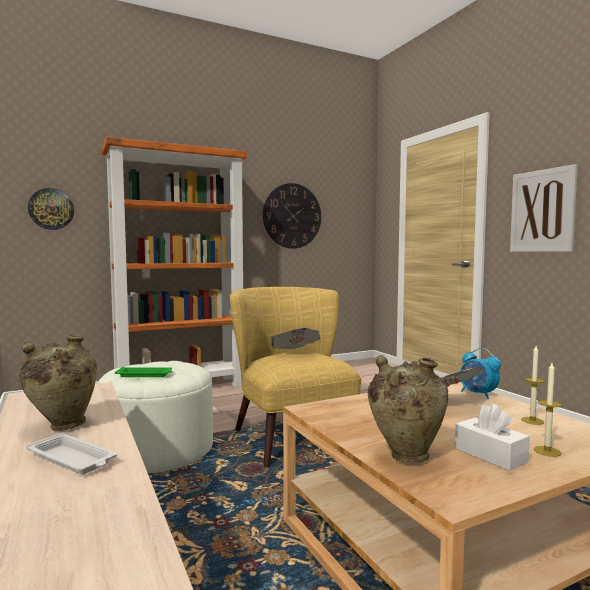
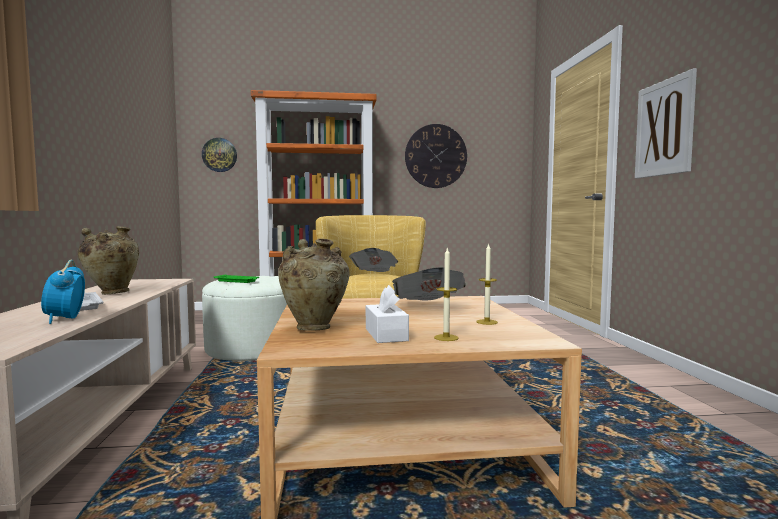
camera: 20 degrees right, 0 degrees up
alarm clock [460,348,501,399] -> alarm clock moved to [41,260,85,324]

